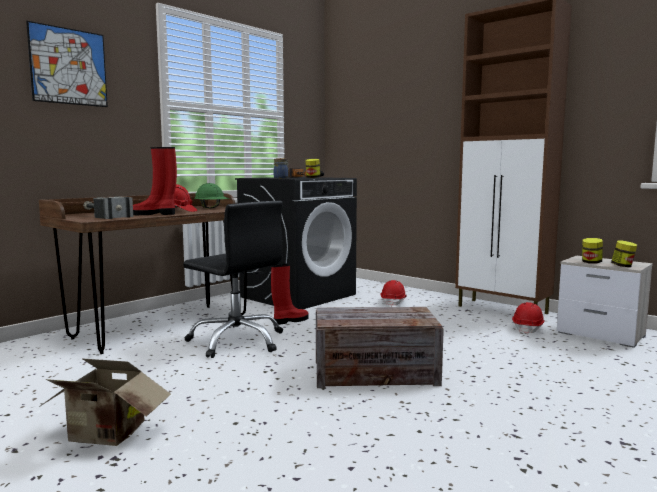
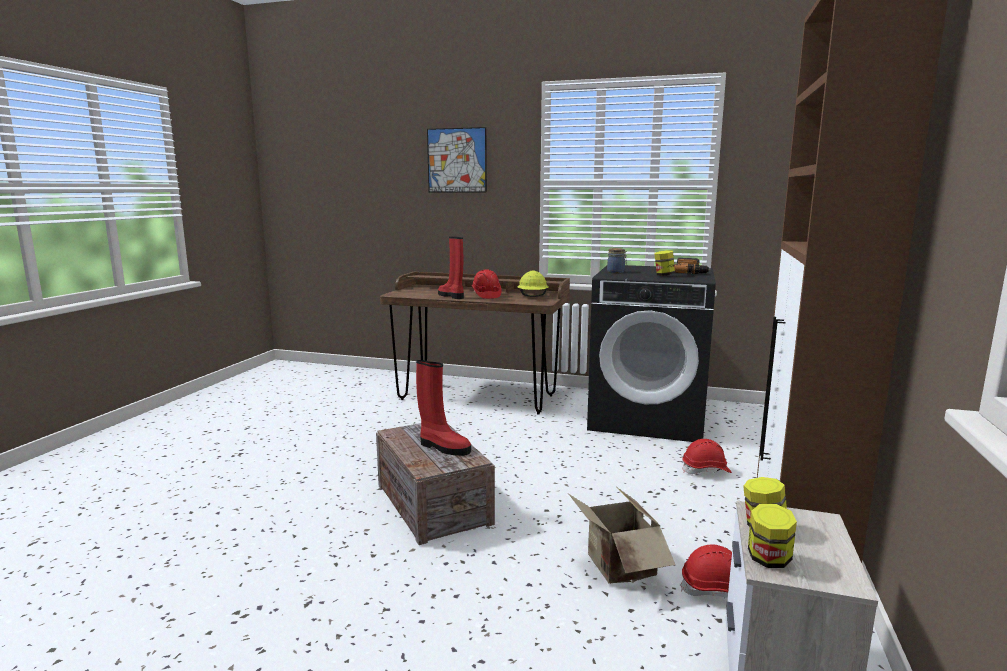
camera: 65 degrees right, 5 degrees up
cardboard box [39,358,171,446] -> cardboard box moved to [569,488,675,584]
hammer [83,196,133,219] -> none
black office chair [183,201,283,358] -> none
green hard hat [194,183,230,208] -> yellow hard hat [517,271,548,297]
red boot [271,264,309,325] -> red boot moved to [416,360,471,456]

